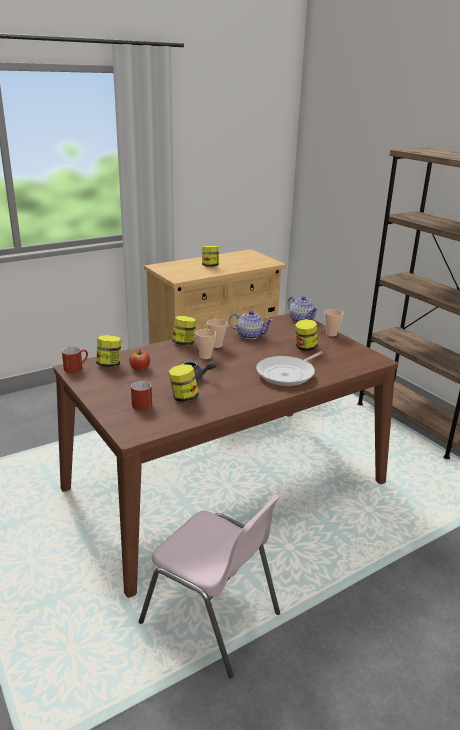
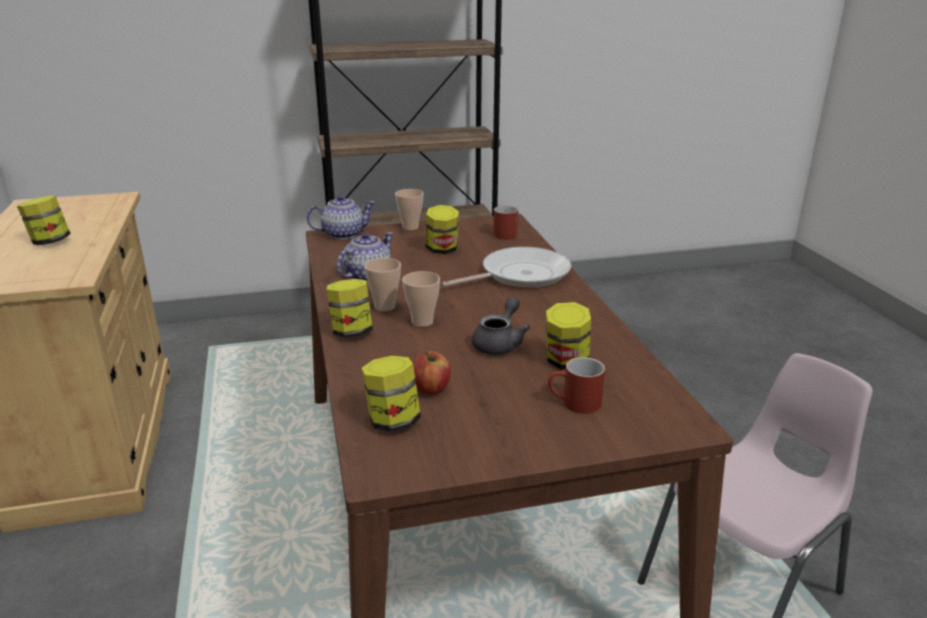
camera: 70 degrees left, 0 degrees up
red mug [62,347,88,373] -> red mug moved to [493,206,518,240]
frying pan [256,351,323,386] -> frying pan turned 90 degrees counterclockwise [442,247,572,288]

